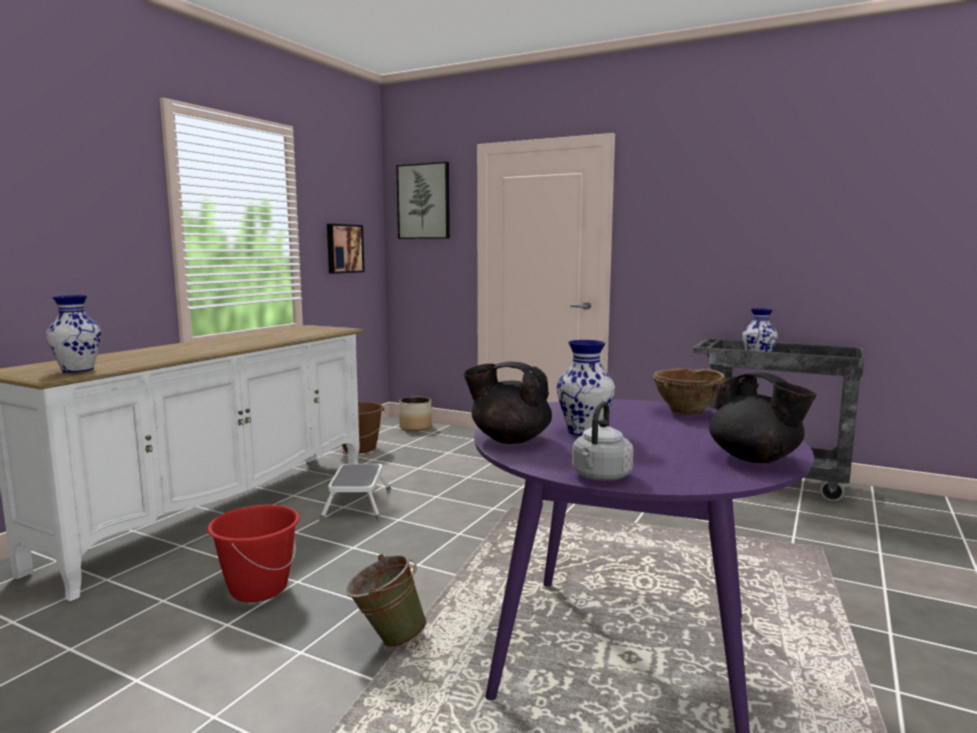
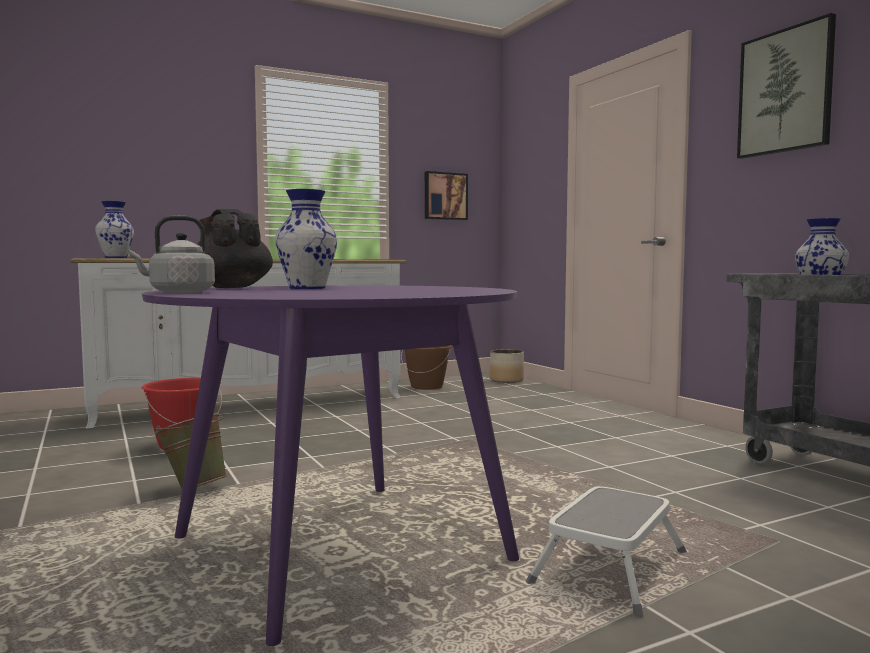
camera: 35 degrees right, 5 degrees down
grey step ladder [319,464,391,521] -> grey step ladder moved to [526,486,687,617]
picture [396,162,450,239] -> picture moved to [737,13,836,159]
brown bowl [652,368,726,415] -> none
black teapot [709,372,817,463] -> none

